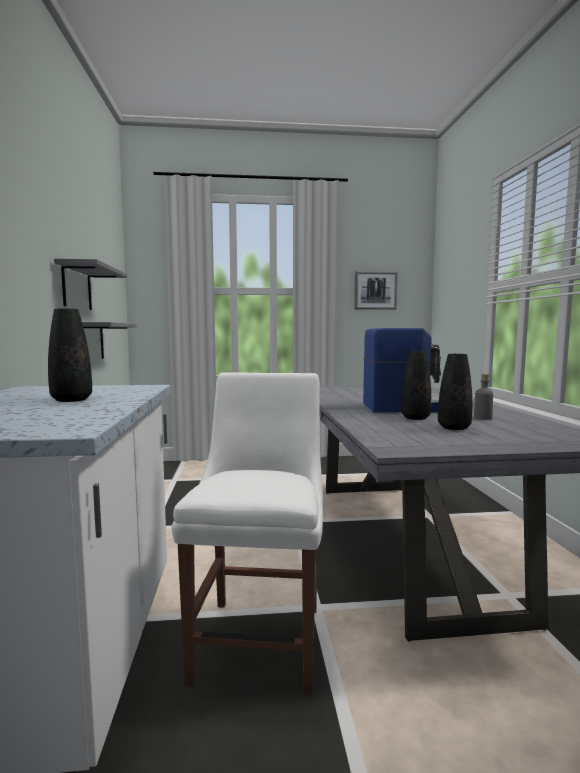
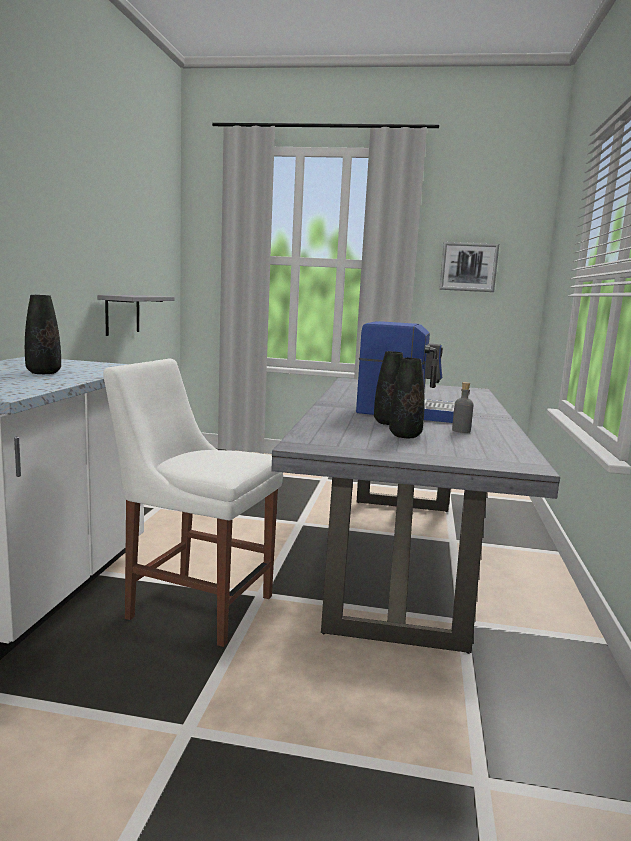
camera: 15 degrees right, 5 degrees up
grey shelf [54,258,128,310] -> none
white chair [172,372,323,695] -> white chair turned 90 degrees counterclockwise [103,359,283,647]

